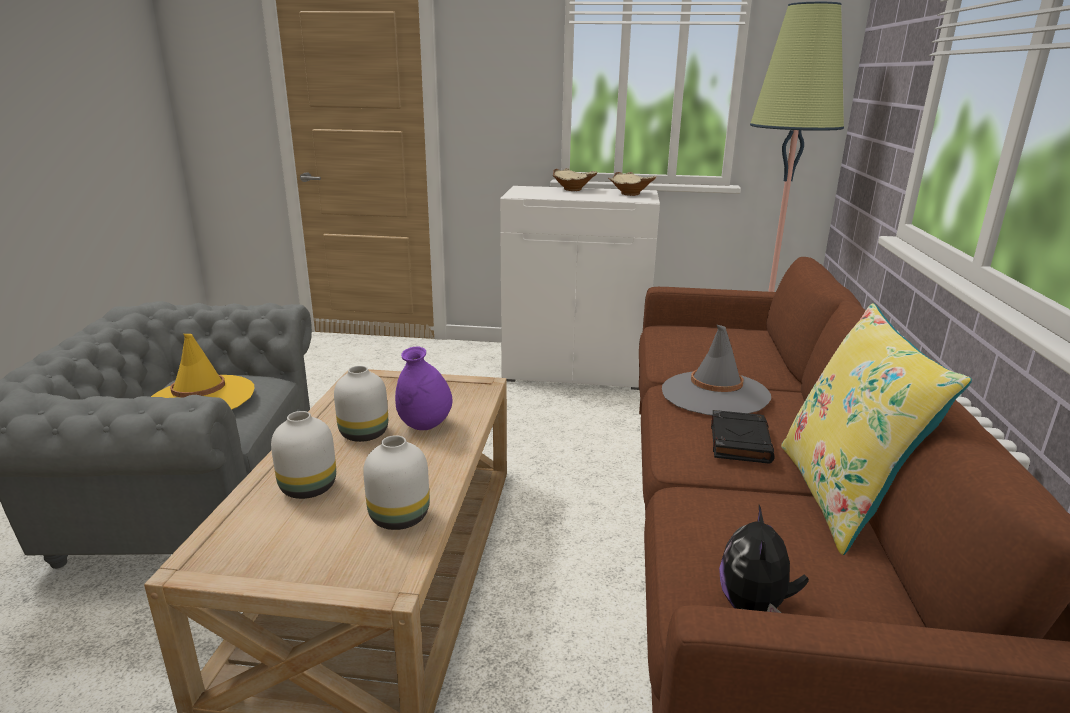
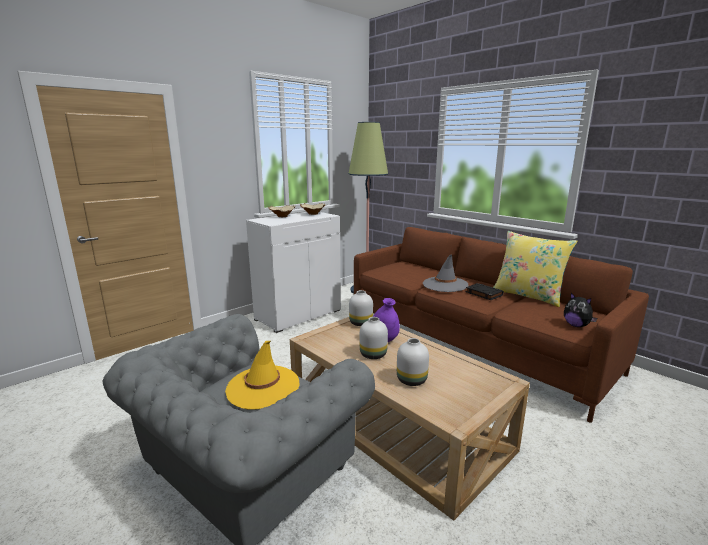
camera: 50 degrees left, 5 degrees down
white vase [363,435,429,530] -> white vase moved to [349,290,373,326]

